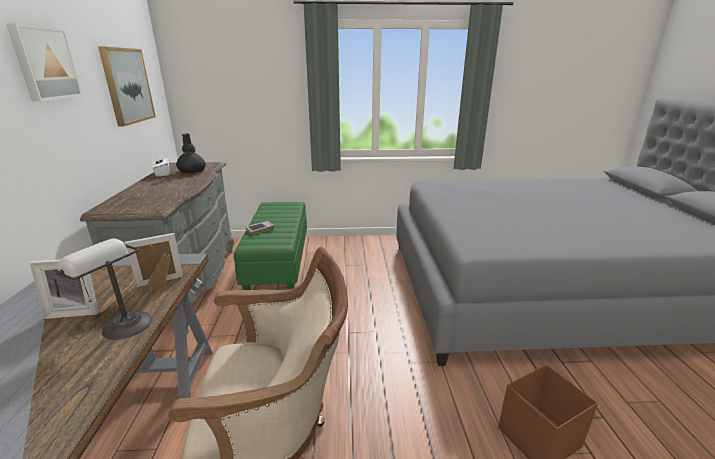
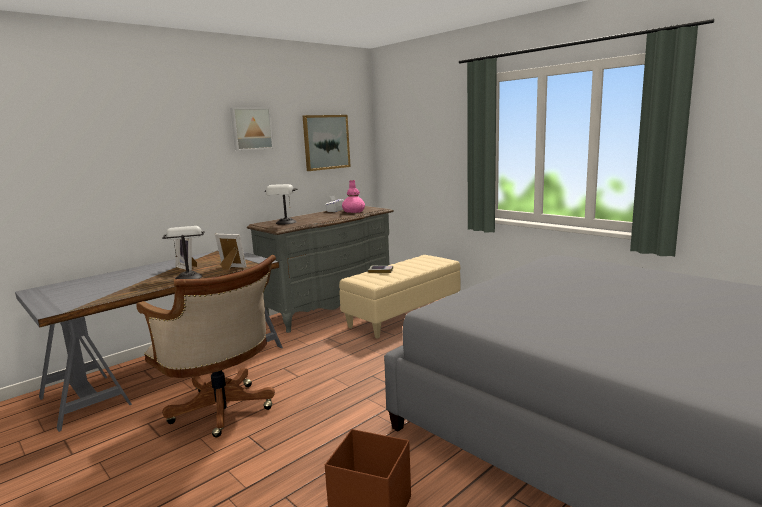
camera: 50 degrees right, 10 degrees down
black vase [176,134,206,173] -> pink vase [342,180,365,213]
green ottoman [234,202,307,290] -> beige ottoman [339,255,461,339]
none -> table lamp [265,184,298,224]

